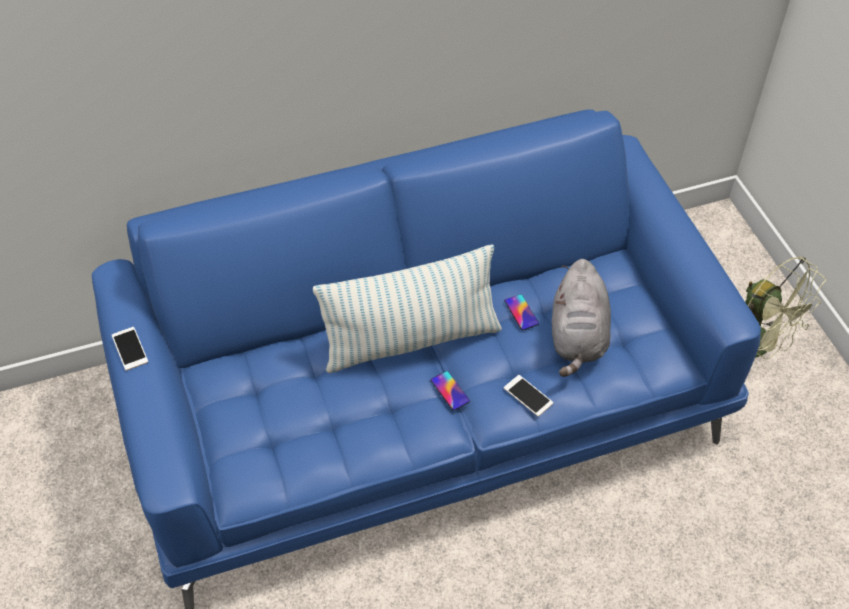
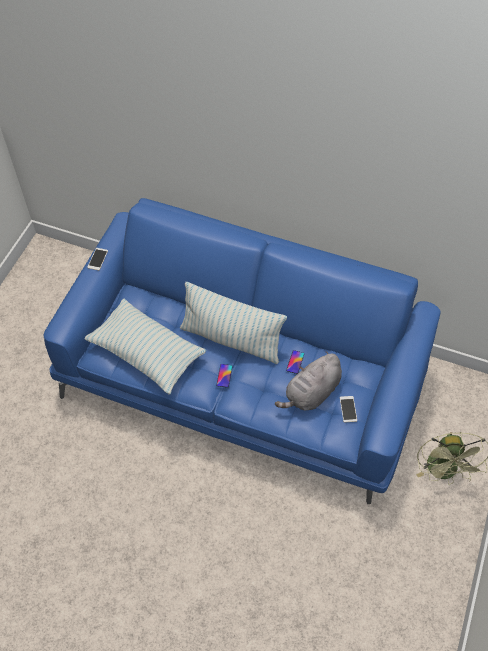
camera: 40 degrees right, 5 degrees up
phone [504,375,553,416] -> phone moved to [340,396,357,422]
none -> pillow [85,299,206,394]

